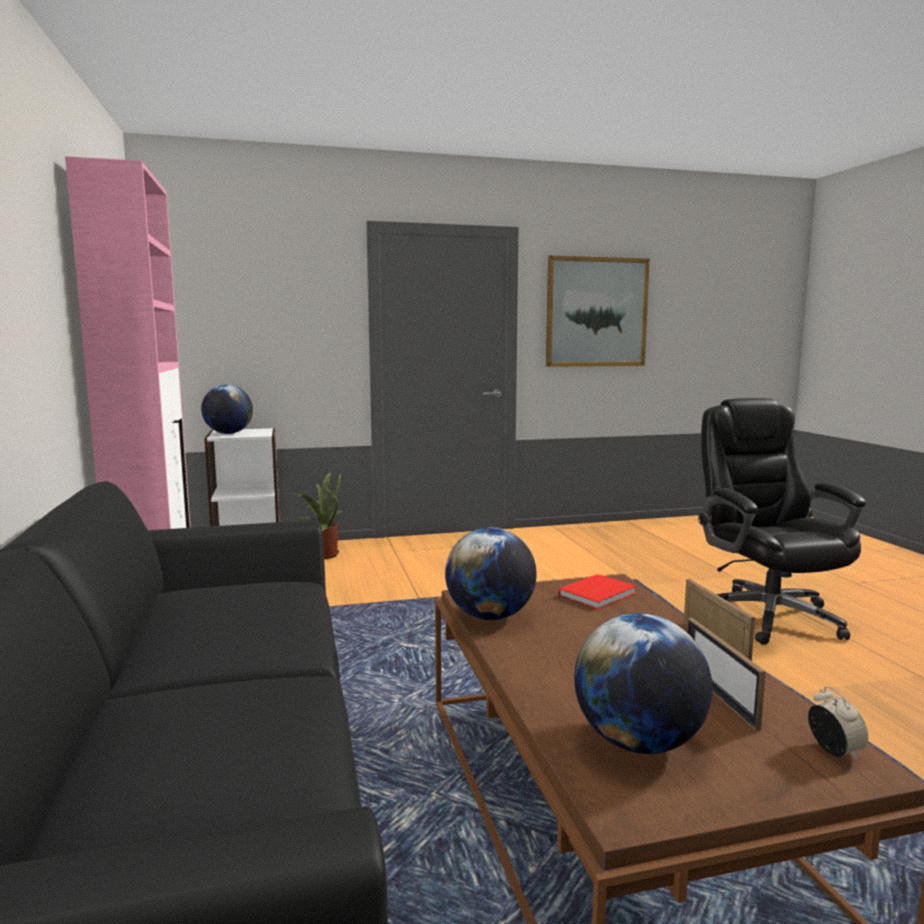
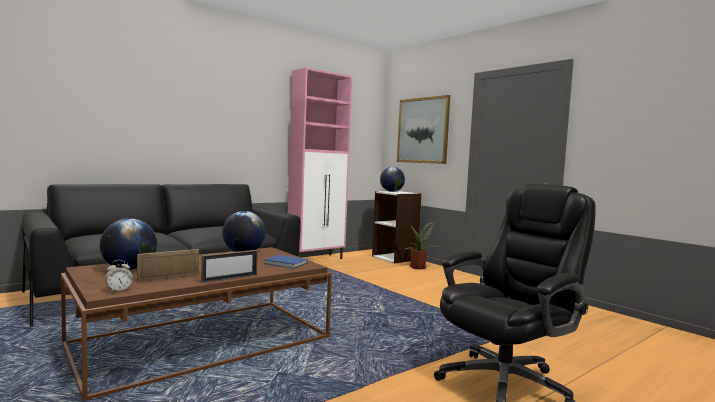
camera: 65 degrees right, 5 degrees down
picture [546,256,650,367] -> picture moved to [397,95,450,164]
red book [559,574,636,610] -> blue book [264,255,308,269]

